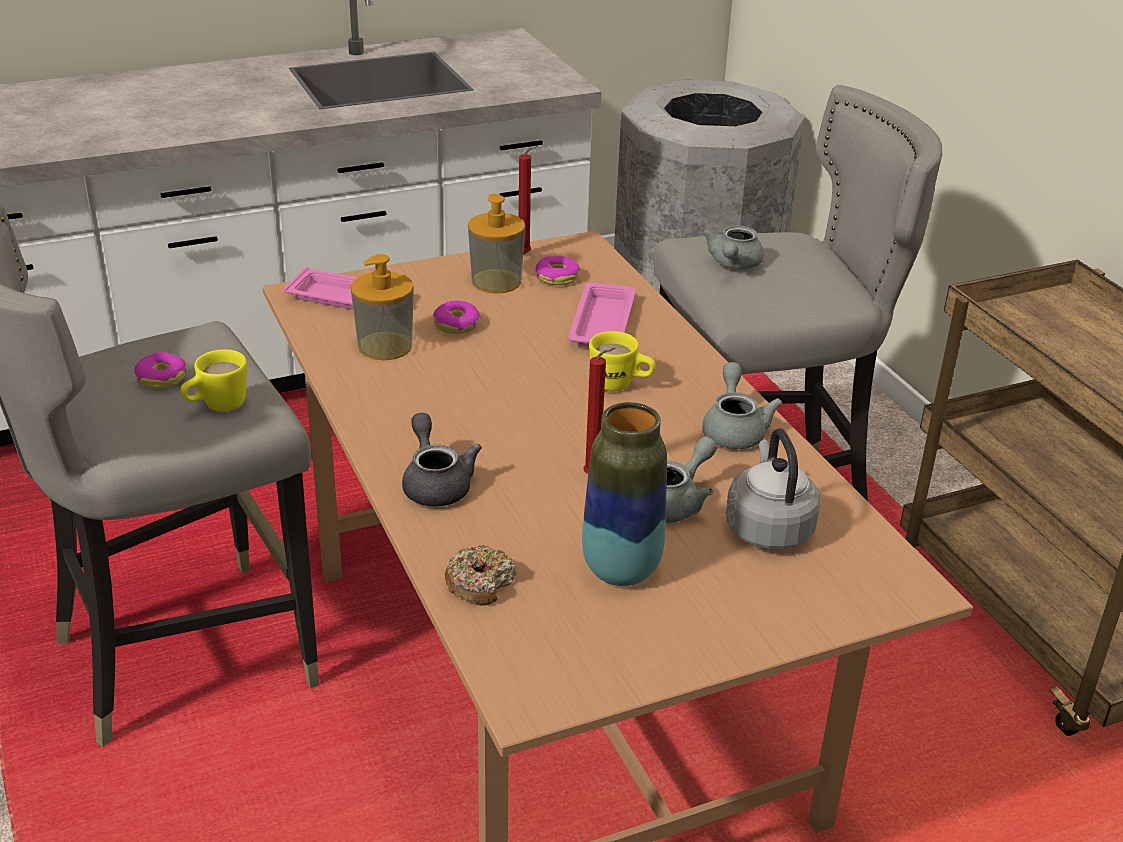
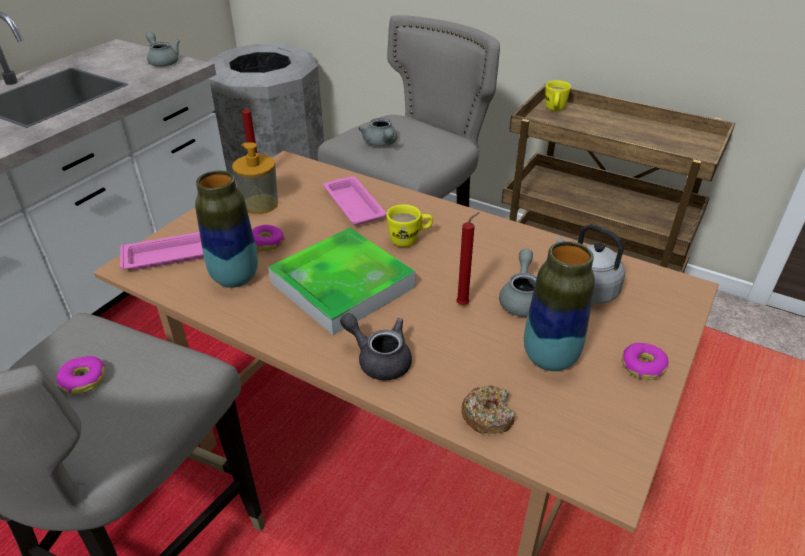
camera: 35 degrees left, 5 degrees up
yellow mug [180,349,247,412] -> yellow mug moved to [545,80,571,111]
soap dispenser [350,254,414,360] -> vase [195,171,258,288]
donut [535,256,580,285] -> donut moved to [622,343,669,380]
grey teapot [702,362,782,449] -> grey teapot moved to [146,32,180,67]
none -> tray [268,228,416,335]

